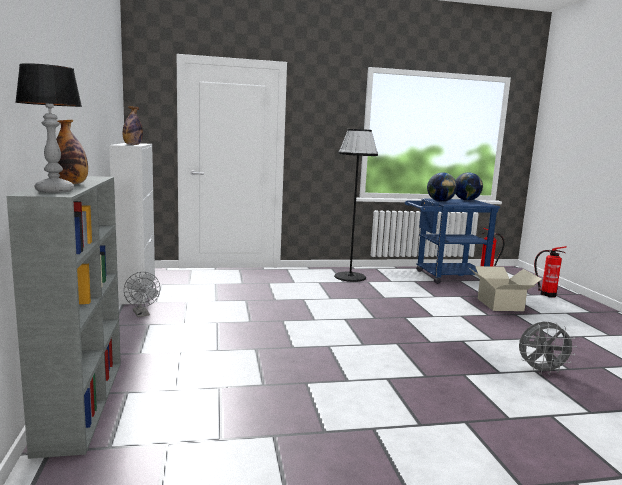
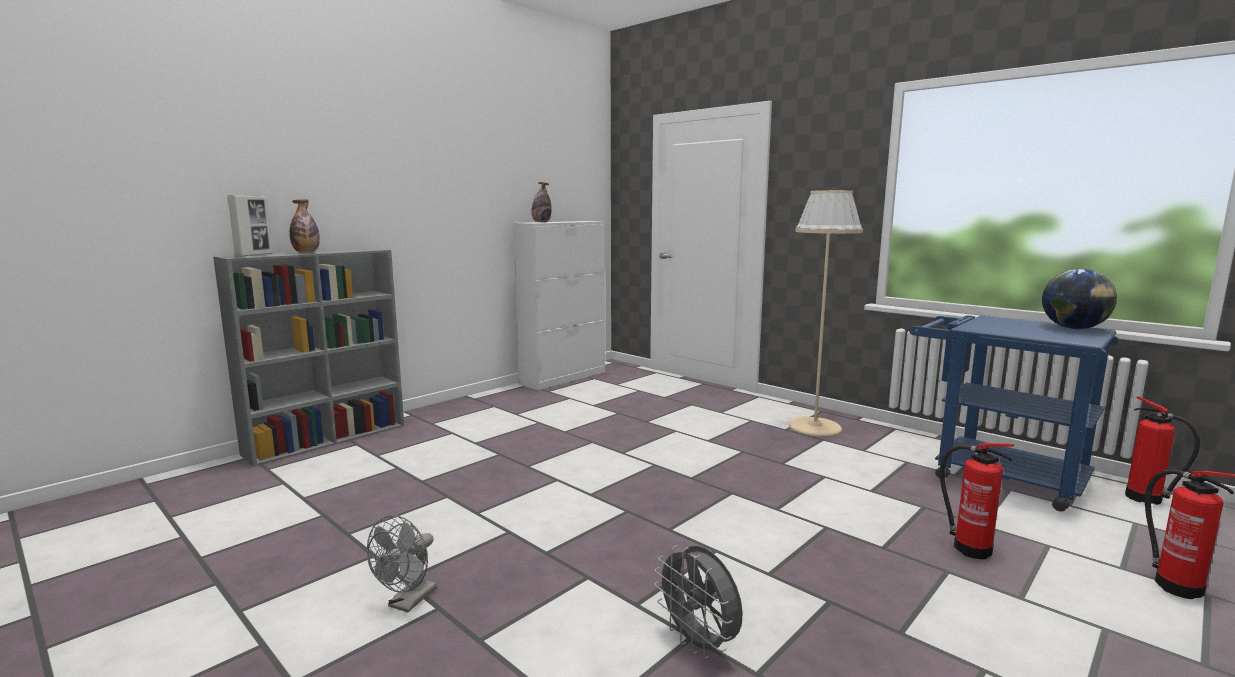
camera: 55 degrees right, 0 degrees up
table lamp [15,63,82,193] -> picture frame [227,195,273,257]
grey fan [124,272,160,317] -> grey fan moved to [367,515,437,612]
black floor lamp [334,129,378,282] -> beige floor lamp [789,190,863,436]
globe [427,173,457,202] -> none
cardboard box [469,266,542,311] -> fire extinguisher [940,443,1014,559]

